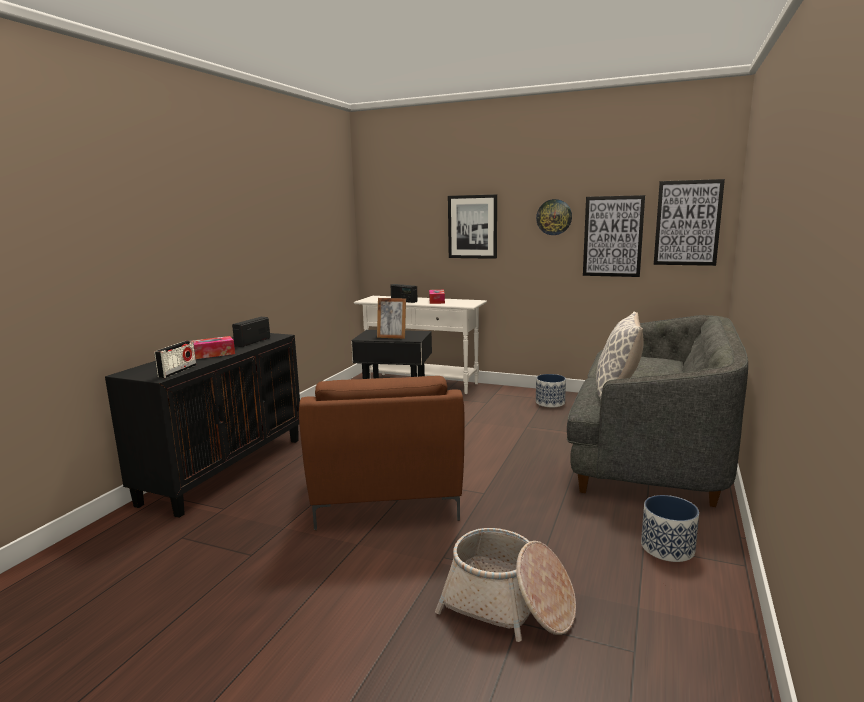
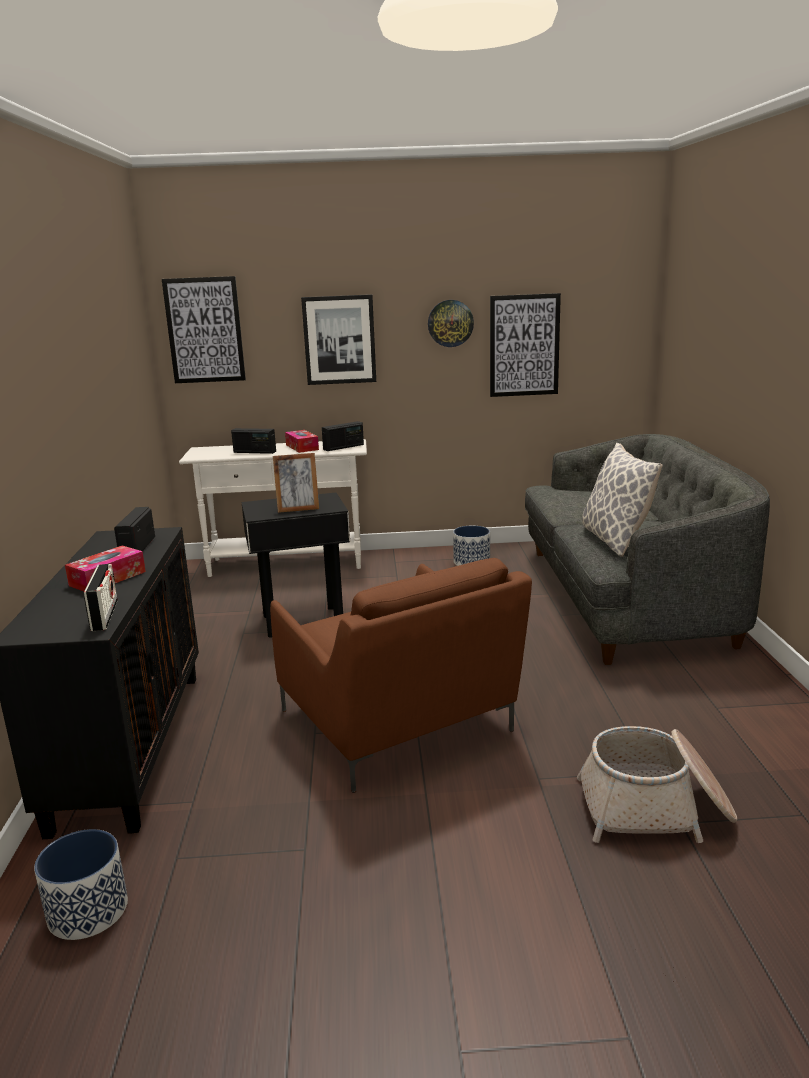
camera: 25 degrees left, 5 degrees up
planter [641,495,699,562] -> planter moved to [34,829,128,940]
picture [654,179,725,266] -> picture moved to [162,276,246,383]
none -> radio [322,421,364,451]

